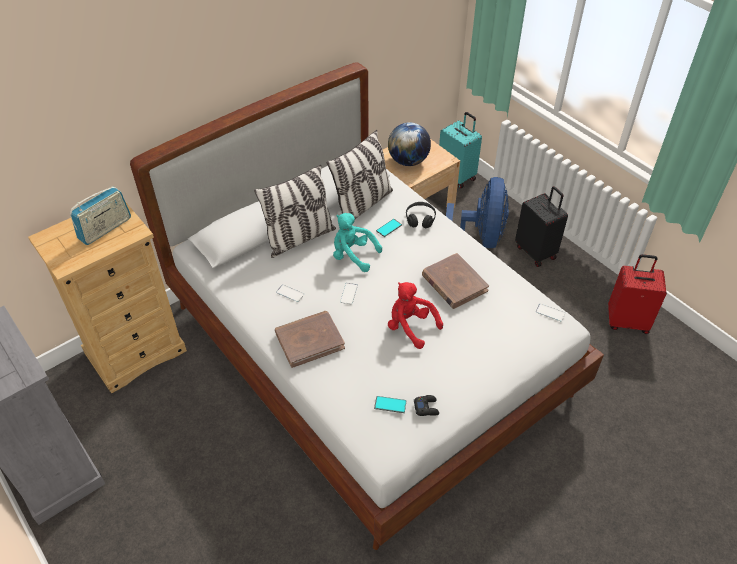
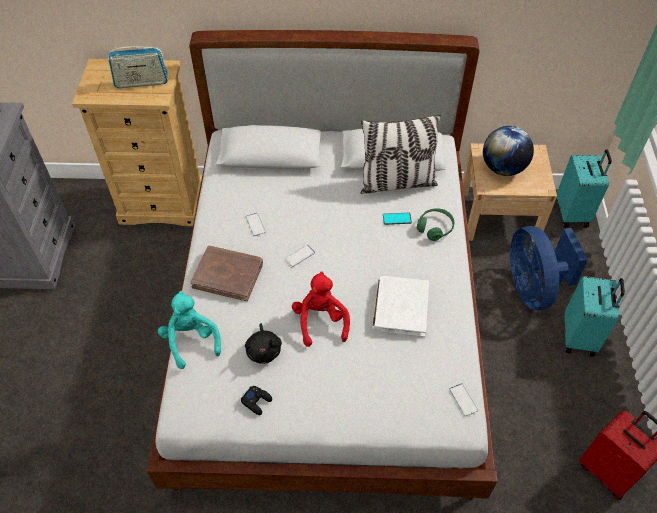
camera: 40 degrees right, 5 degrees up
pillow [254,165,336,258] -> none
turquoise plush toy [333,213,382,272] -> turquoise plush toy moved to [158,291,221,369]
phone [374,396,406,413] -> none
black headphones [406,202,436,228] -> green headphones [417,208,454,241]
brown book [422,253,489,309] -> white book [372,276,429,337]
blue fan [446,177,509,248] -> blue fan turned 120 degrees clockwise [510,226,588,310]
black suitcase [515,186,568,267] -> turquoise suitcase [564,276,625,357]
none -> black plush toy [245,323,282,364]

